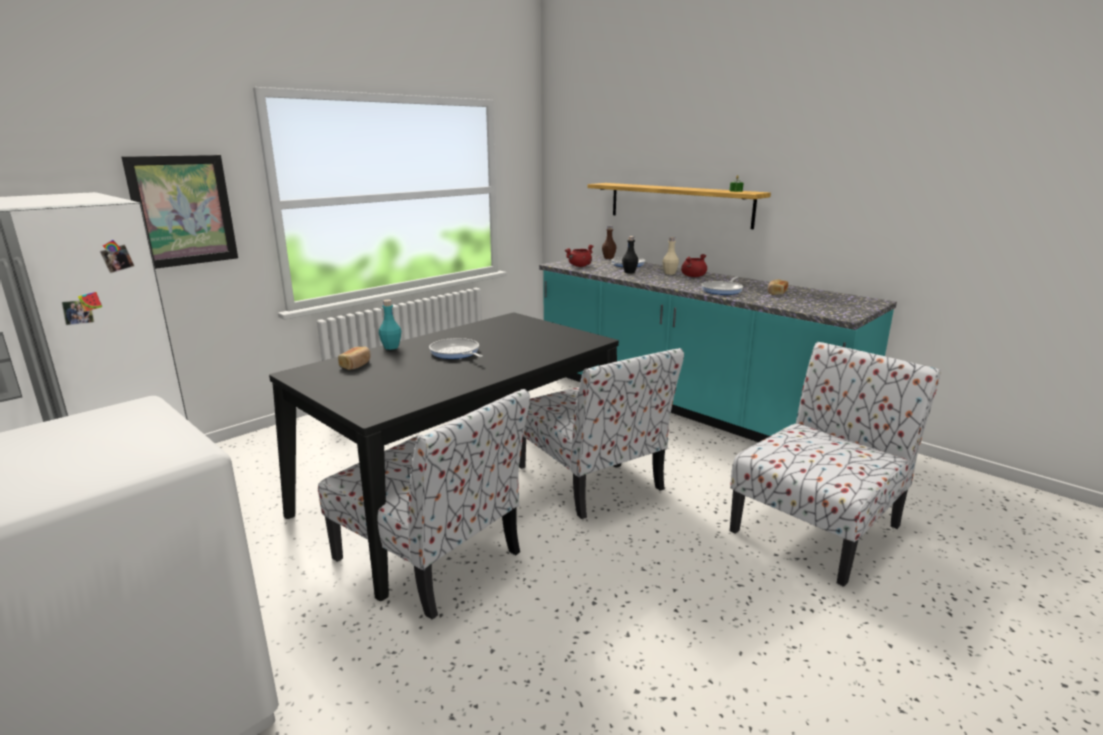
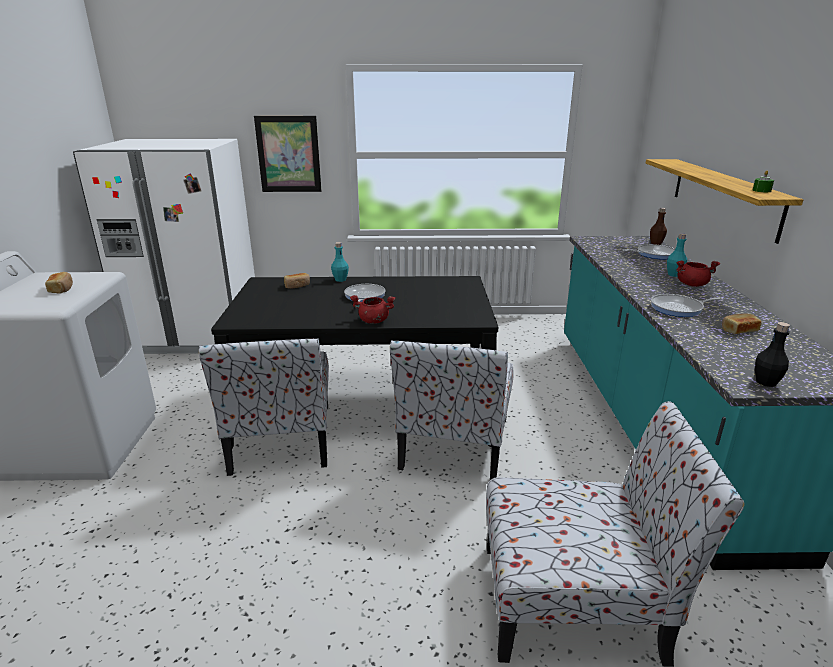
camera: 45 degrees right, 5 degrees up
red cooking pot [565,245,594,267] -> red cooking pot moved to [350,295,396,324]
black bottle [622,236,639,273] -> black bottle moved to [755,322,790,387]
beige bottle [662,237,679,275] -> turquoise bottle [667,233,687,277]
none -> bread [45,272,73,294]

